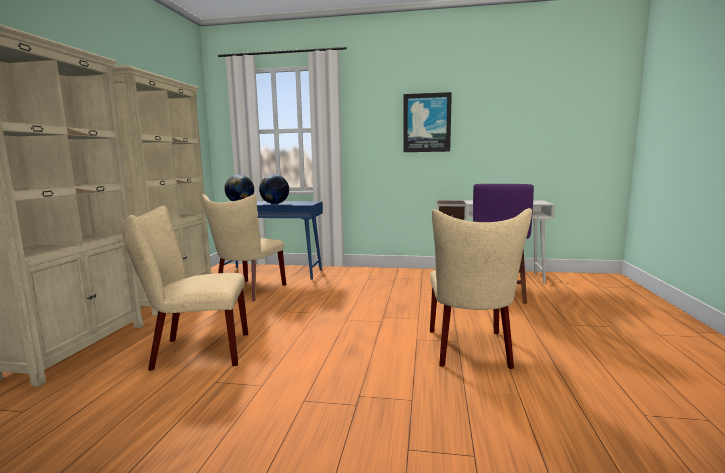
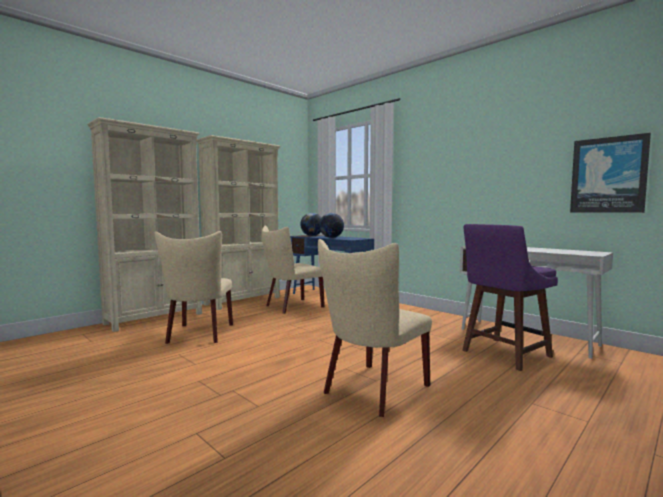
camera: 35 degrees right, 5 degrees down
beige chair [122,205,248,371] -> beige chair turned 120 degrees counterclockwise [155,231,233,344]
picture [403,92,452,152] -> picture moved to [570,133,651,213]

